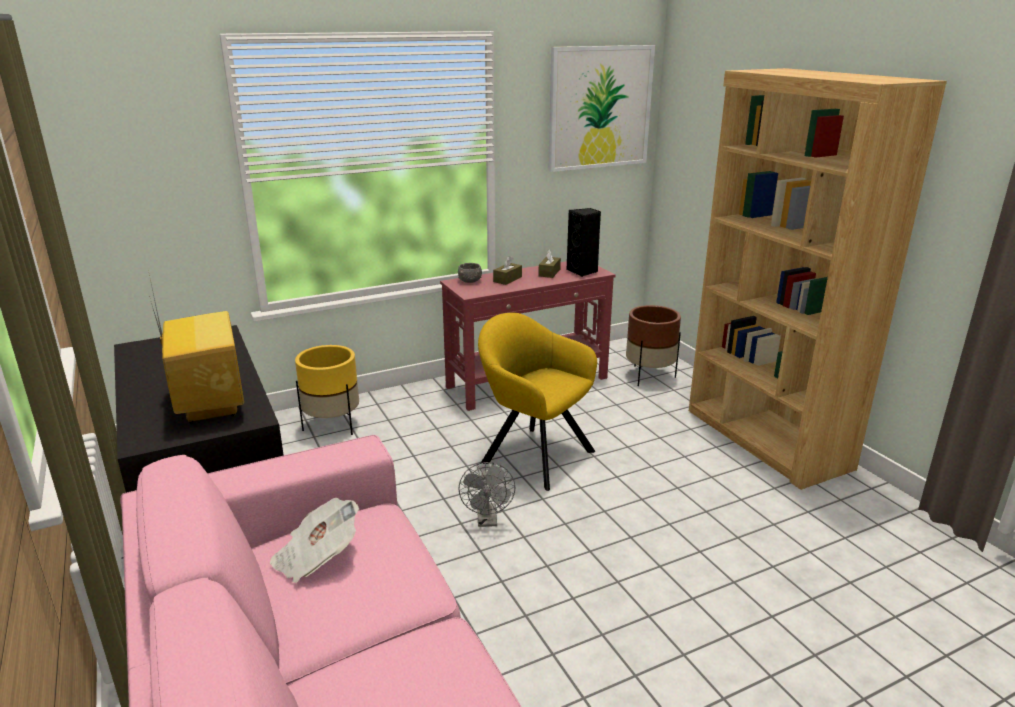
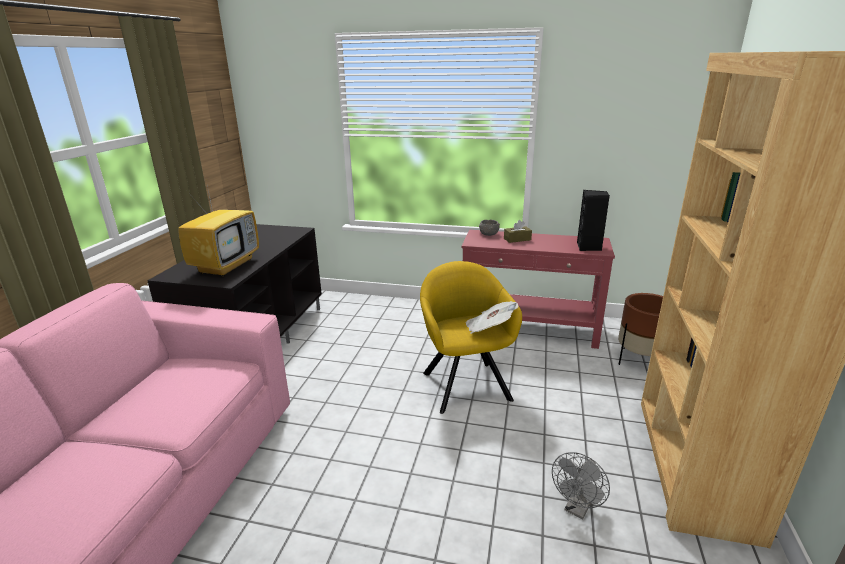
camera: 40 degrees right, 0 degrees up
newspaper [270,498,359,583] -> newspaper moved to [466,301,518,334]
yellow planter [295,345,359,435] -> none
grey fan [458,462,515,527] -> grey fan moved to [552,452,610,519]
brown tissue box [538,250,561,278] -> none
picture [548,45,655,172] -> none

